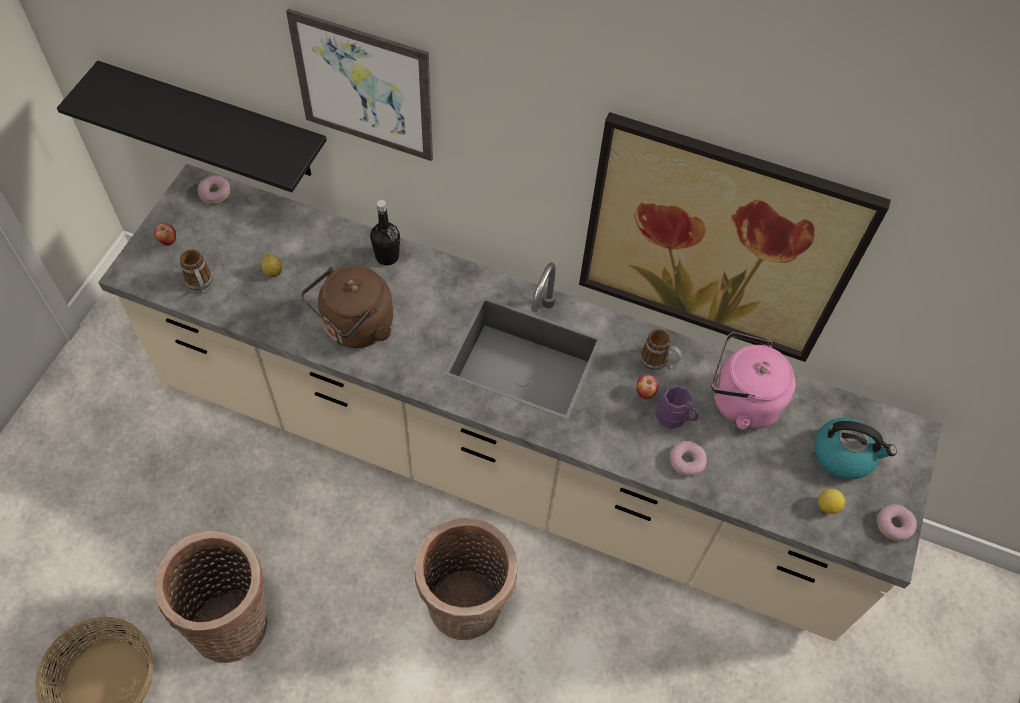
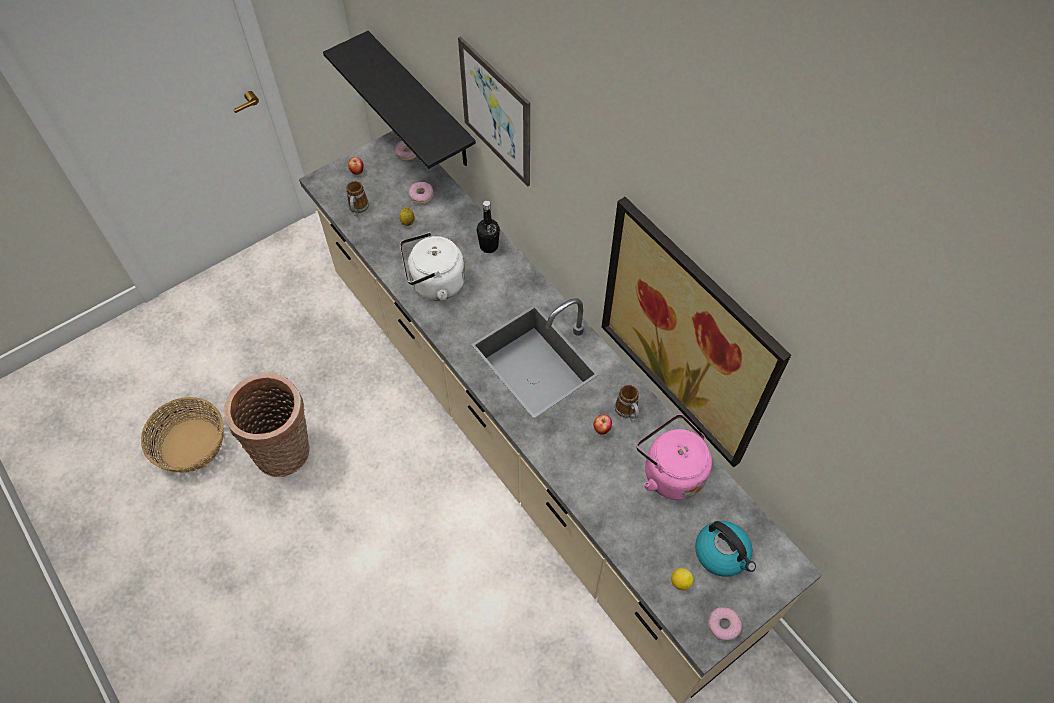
camera: 35 degrees right, 0 degrees up
brown kettle [301,265,393,348] -> white kettle [400,232,465,301]
basket [415,518,517,640] -> none
purple mug [655,386,699,429] -> none
donut [670,441,707,476] -> donut moved to [409,182,434,204]

